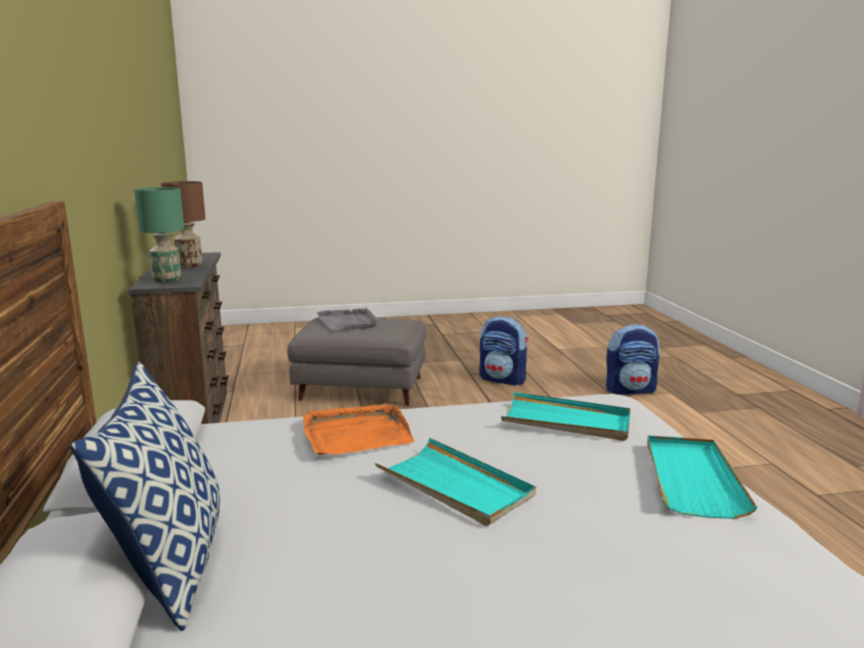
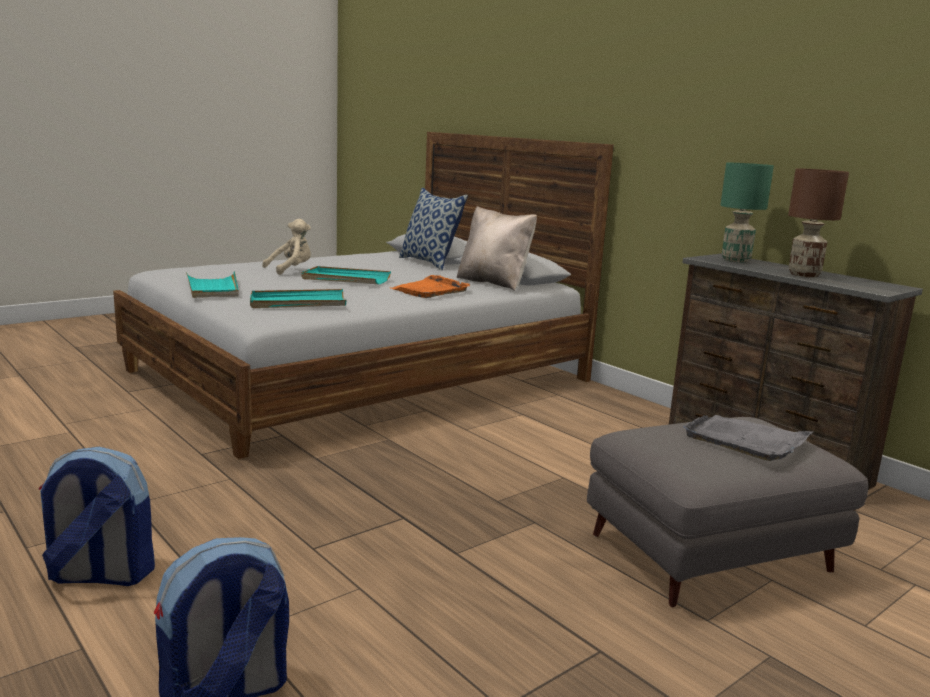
camera: 150 degrees right, 0 degrees up
backpack [479,316,529,386] -> backpack moved to [38,447,155,586]
none -> beige plush toy [262,219,311,275]
none -> beige pillow [457,206,537,291]

